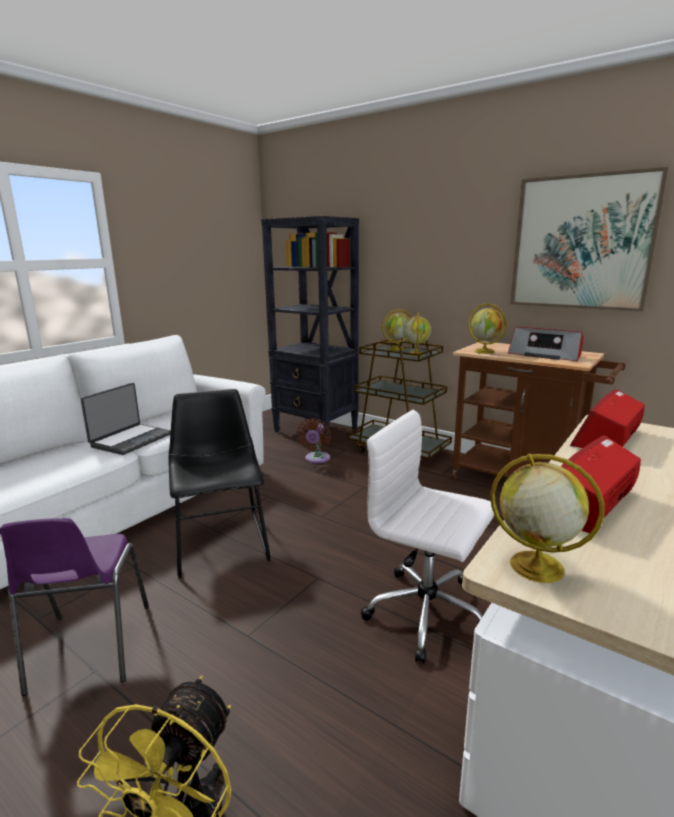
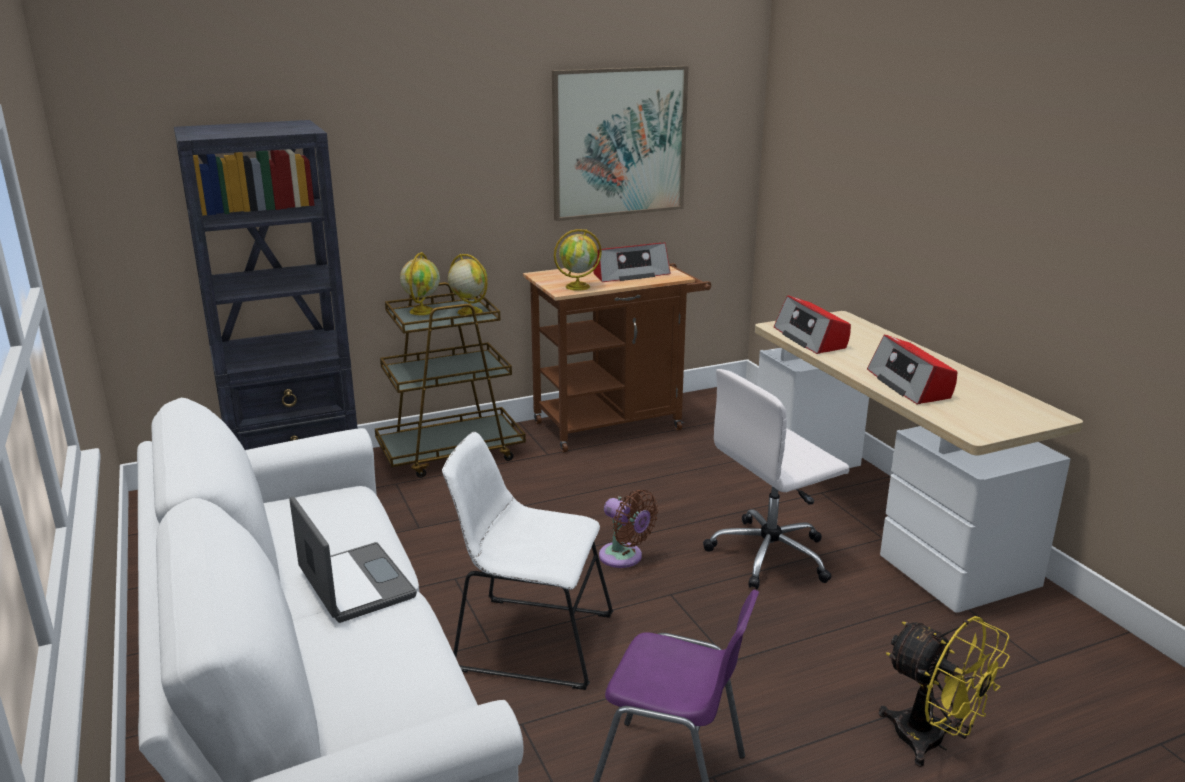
camera: 60 degrees left, 5 degrees up
black chair [169,389,271,578] -> white chair [442,432,613,690]
brown fan [297,418,331,464] -> brown fan moved to [599,490,658,568]
globe [490,454,604,583] -> none

